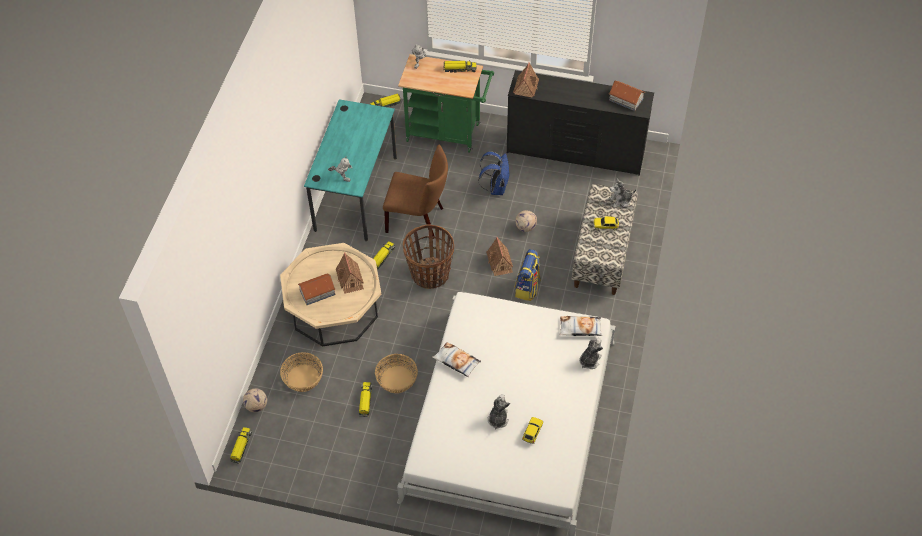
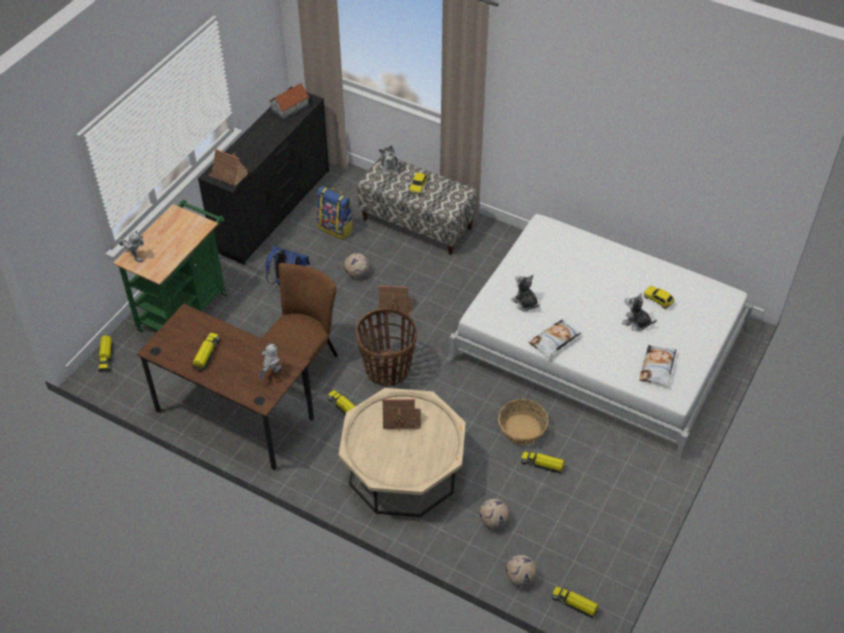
camera: 75 degrees left, 5 degrees down
basket [280,352,323,392] -> football [479,499,509,529]
toy house [298,273,336,305] -> none
turquoise desk [304,99,397,241] -> brown desk [137,303,314,470]
toy truck [444,60,476,73] -> toy truck moved to [192,333,220,372]
backpack [514,249,541,301] -> backpack moved to [317,186,353,240]
pillow [559,316,602,336] -> pillow moved to [639,345,676,387]
plush toy [579,338,603,369] -> plush toy moved to [511,275,539,311]

